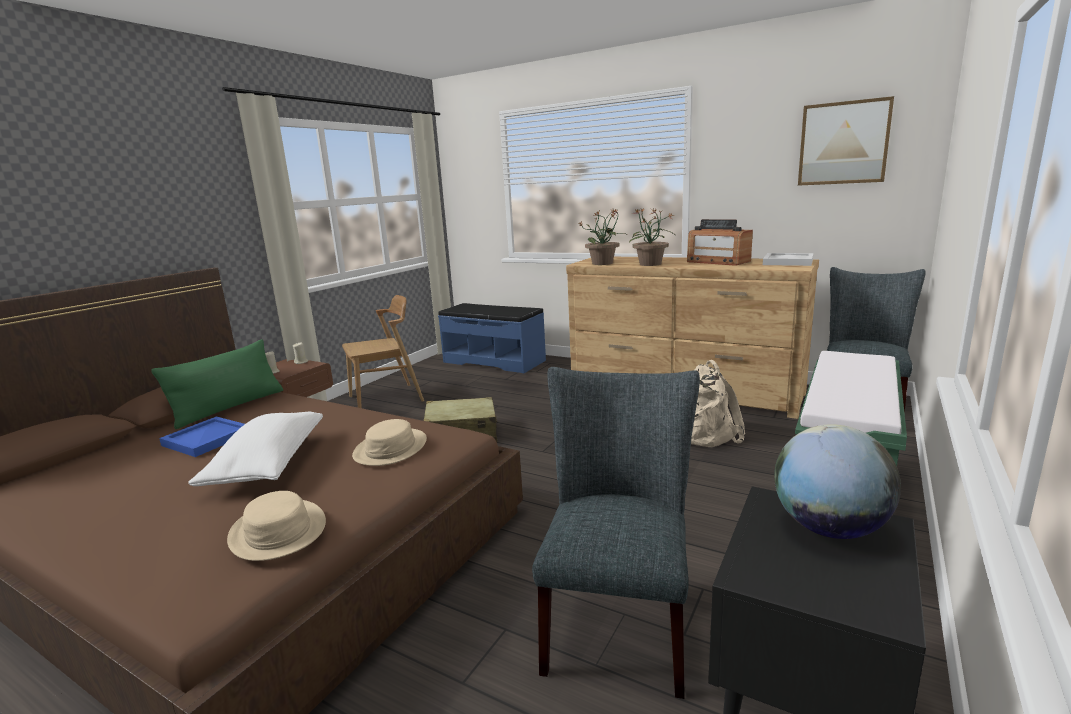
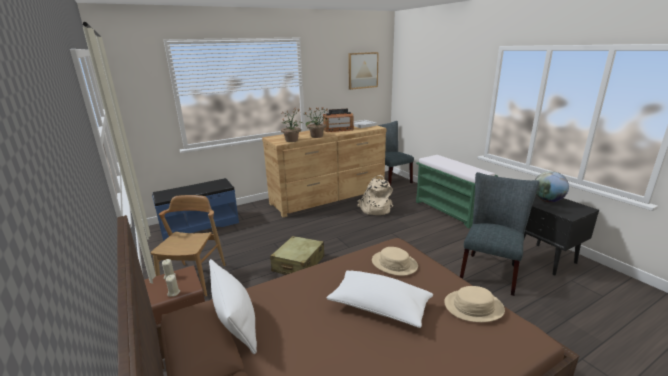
camera: 60 degrees left, 5 degrees up
green pillow [151,339,283,429] -> white pillow [209,259,257,354]
blue tray [159,417,245,457] -> none
grey chair [532,367,700,699] -> grey chair turned 75 degrees clockwise [460,172,539,296]

